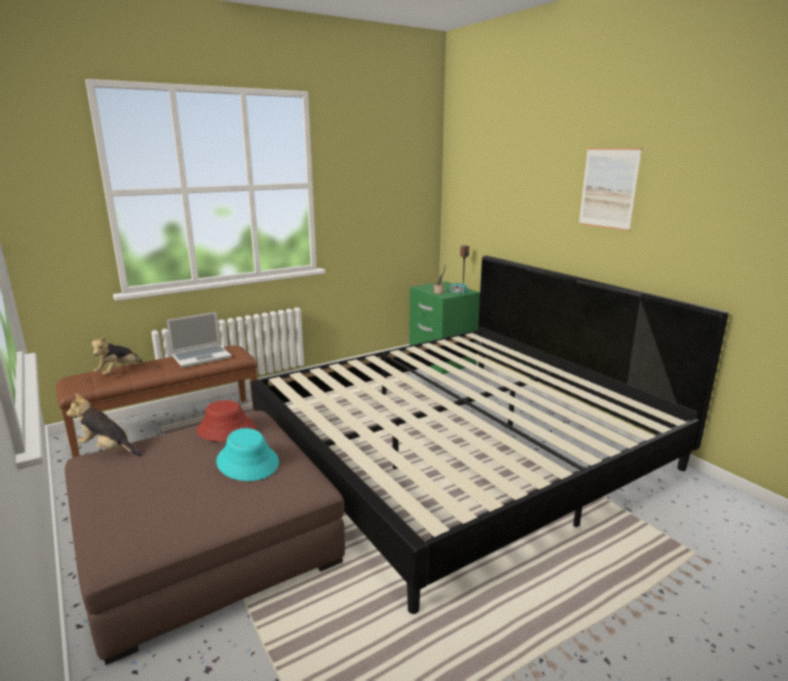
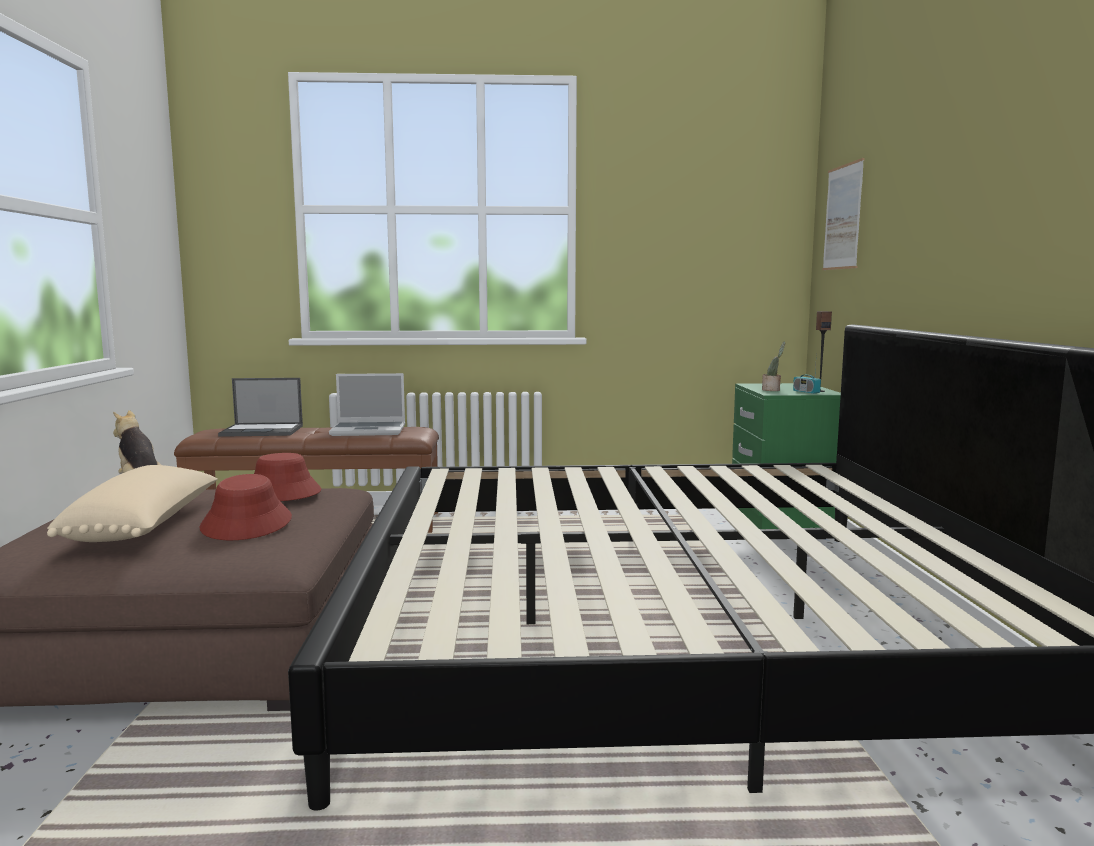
camera: 30 degrees right, 10 degrees down
plush toy [89,336,142,375] -> laptop [218,378,303,437]
turquoise hat [216,428,279,481] -> red hat [200,474,292,540]
picture [579,148,642,231] -> picture moved to [822,158,864,270]
none -> beige pillow [47,465,217,542]

